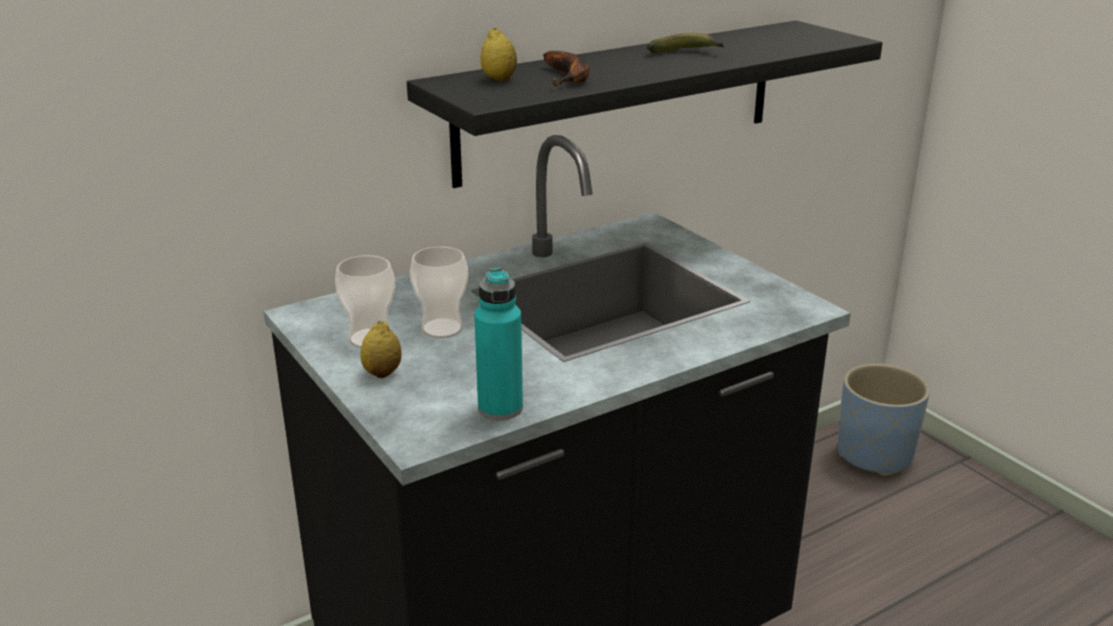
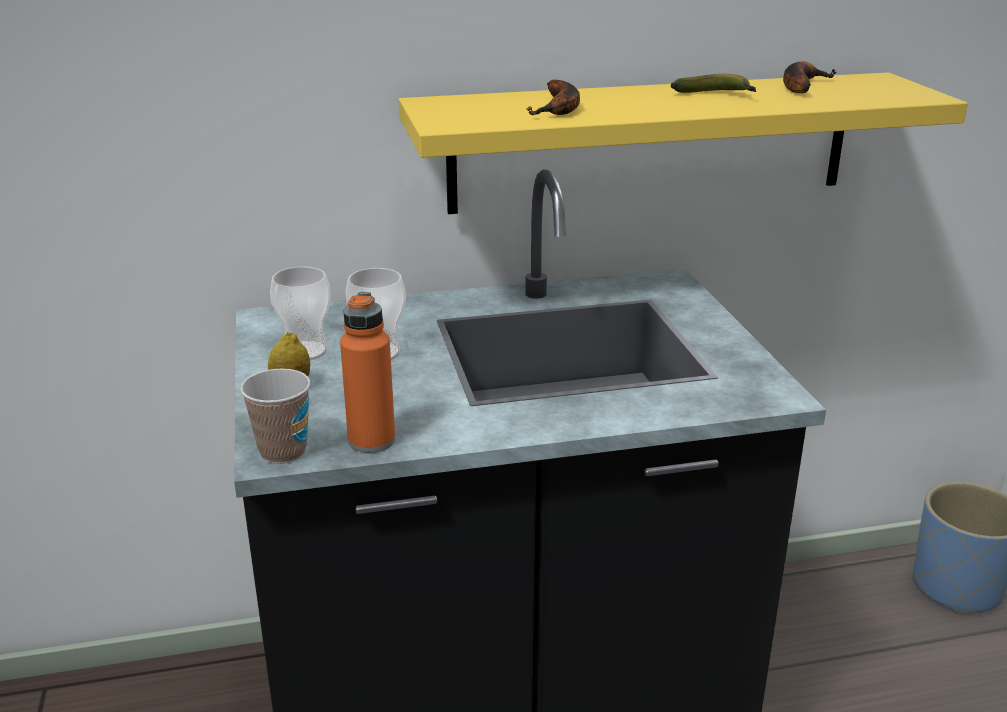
camera: 20 degrees right, 0 degrees up
black shelf [407,20,883,188] -> yellow shelf [399,73,968,214]
turquoise bottle [474,267,523,420] -> orange bottle [340,292,395,453]
lemon [480,28,517,81] -> none
none -> cup [240,369,310,464]
none -> banana [783,62,837,93]

